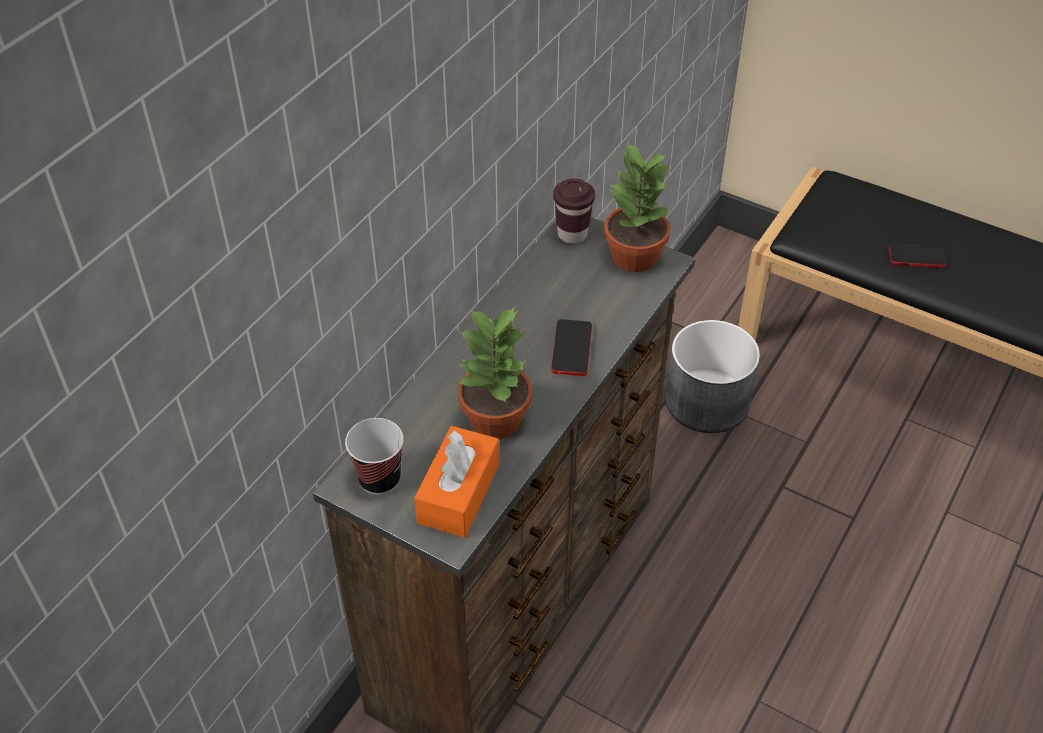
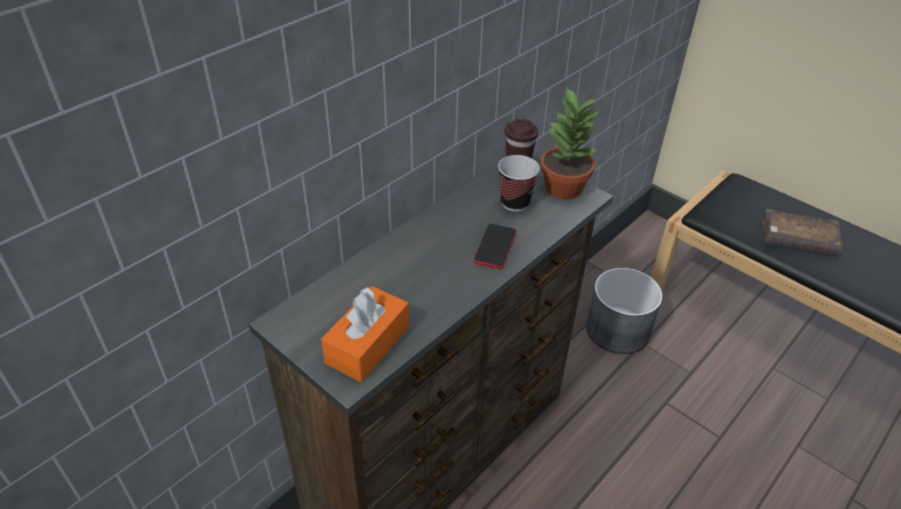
camera: 10 degrees right, 5 degrees down
cup [345,418,404,495] -> cup moved to [498,155,540,212]
potted plant [458,307,532,439] -> none
phone [889,244,946,268] -> brown book [762,209,843,257]

